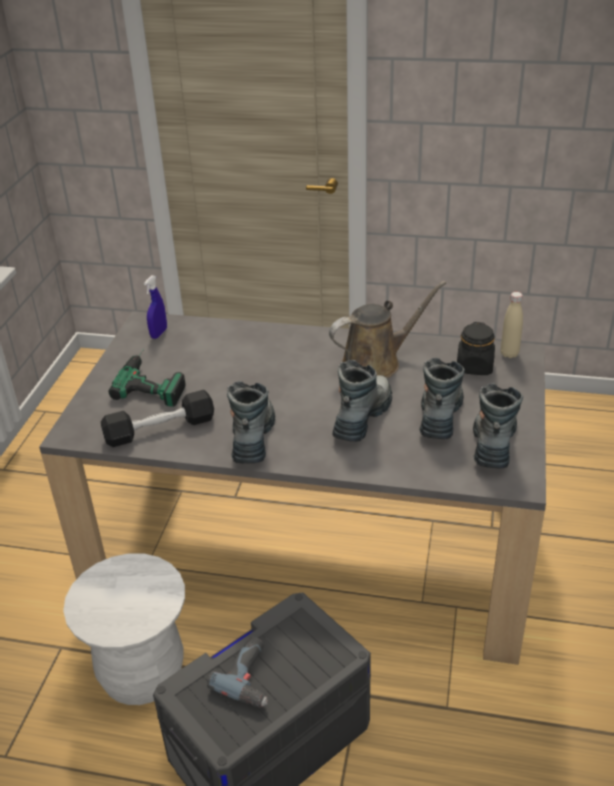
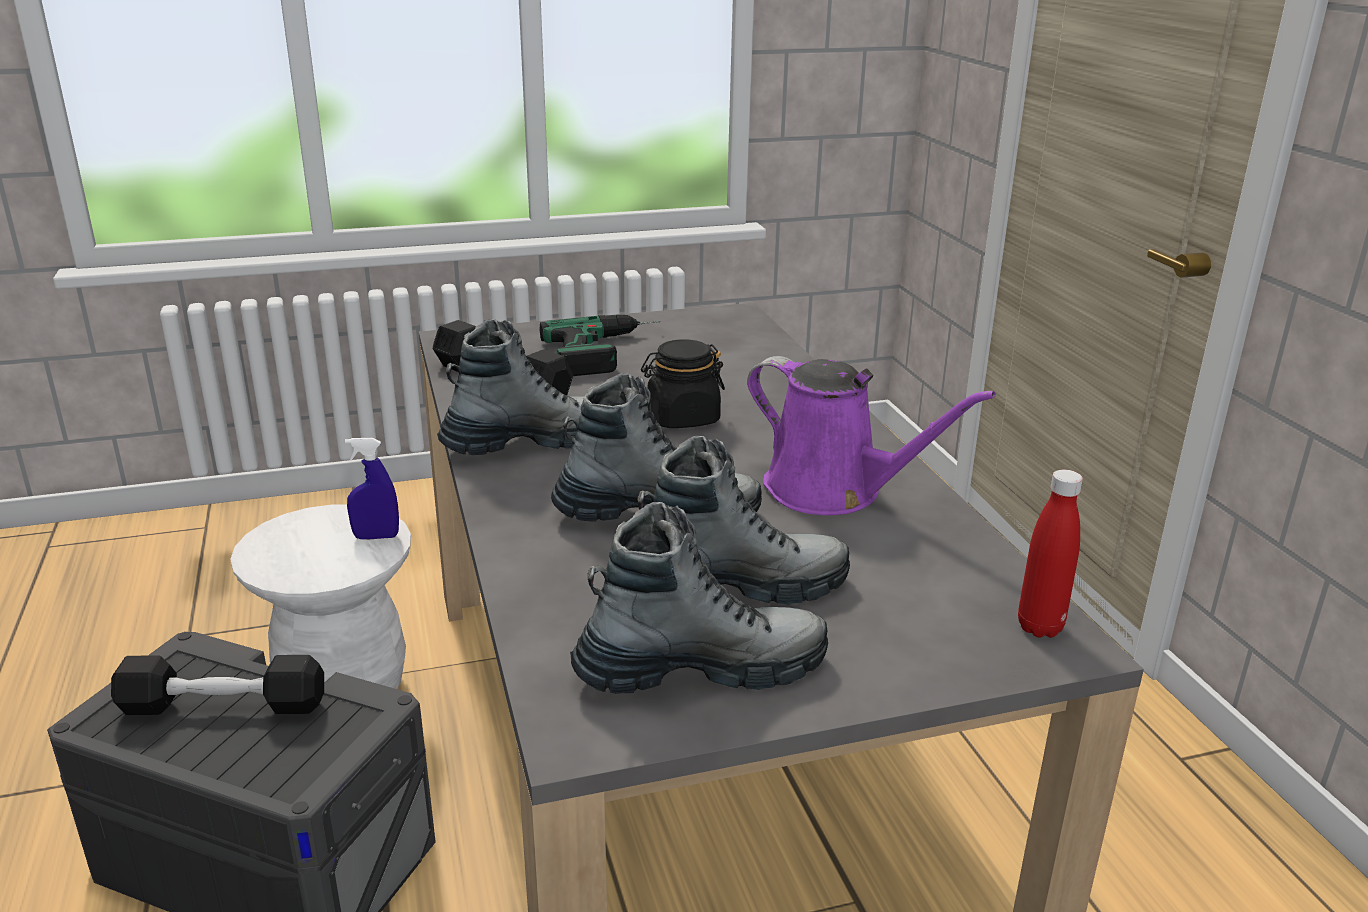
camera: 60 degrees right, 10 degrees down
blue spray bottle [144,275,167,339] -> blue spray bottle moved to [345,438,399,539]
power drill [207,637,268,708] -> black dumbbell [111,655,324,715]
brown watering can [329,281,446,378] -> purple watering can [747,356,996,515]
black jar [457,322,495,375] -> black jar moved to [641,339,725,428]
beige bottle [501,292,523,358] -> red bottle [1018,470,1083,638]

